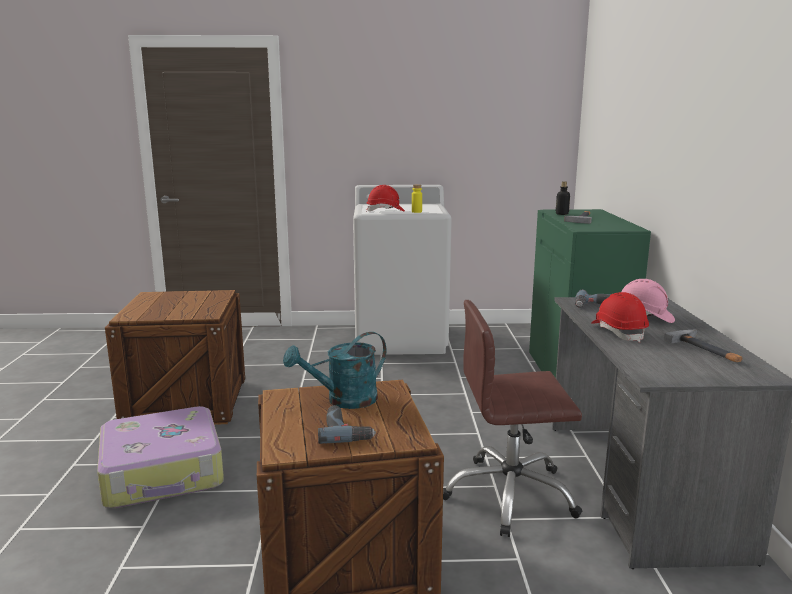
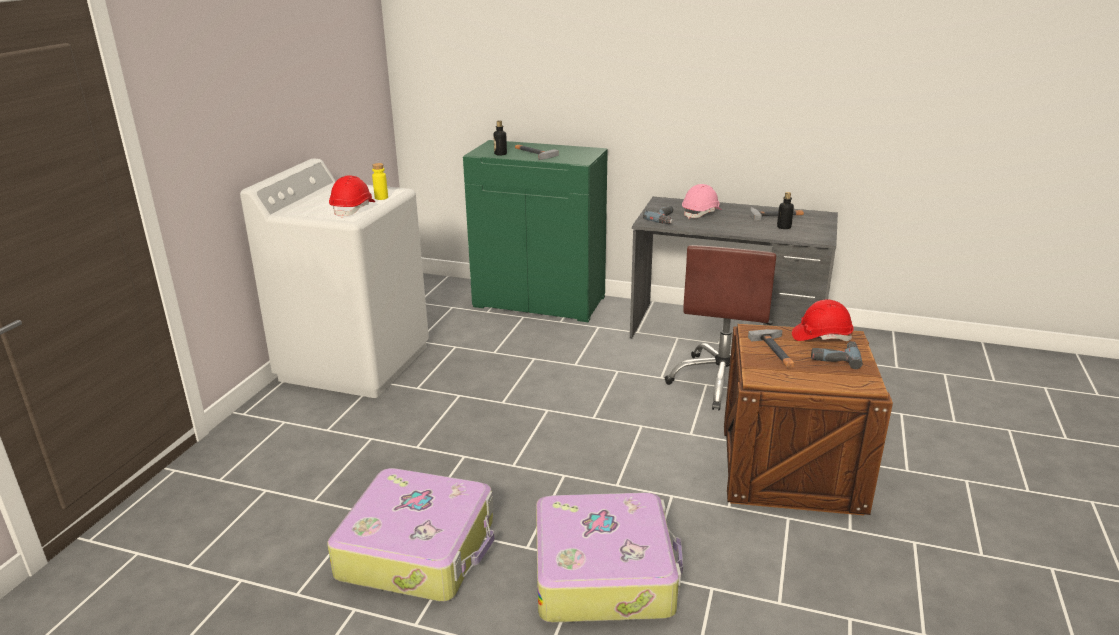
camera: 70 degrees left, 10 degrees up
crate [105,290,245,425] -> suitcase [327,468,495,602]
turquoise watering can [283,332,387,409] -> hammer [748,329,795,368]
red hard hat [591,292,649,343] -> red hard hat moved to [792,299,854,341]
none -> bottle [777,192,794,229]

